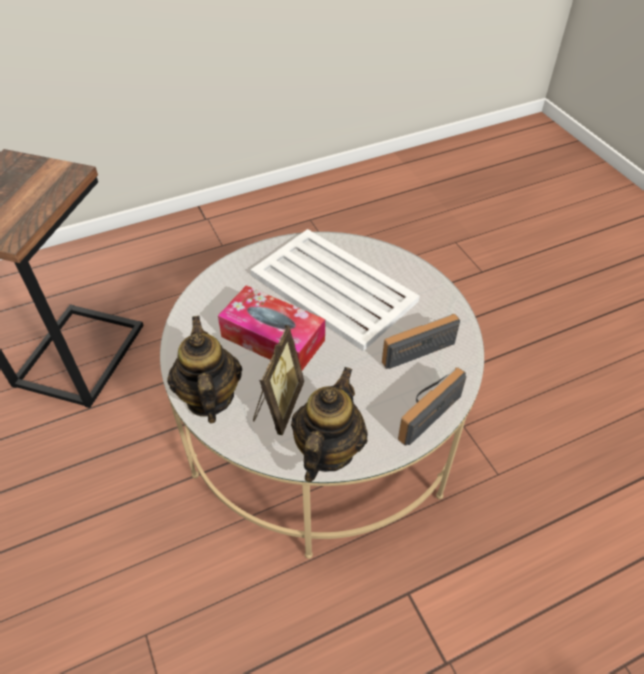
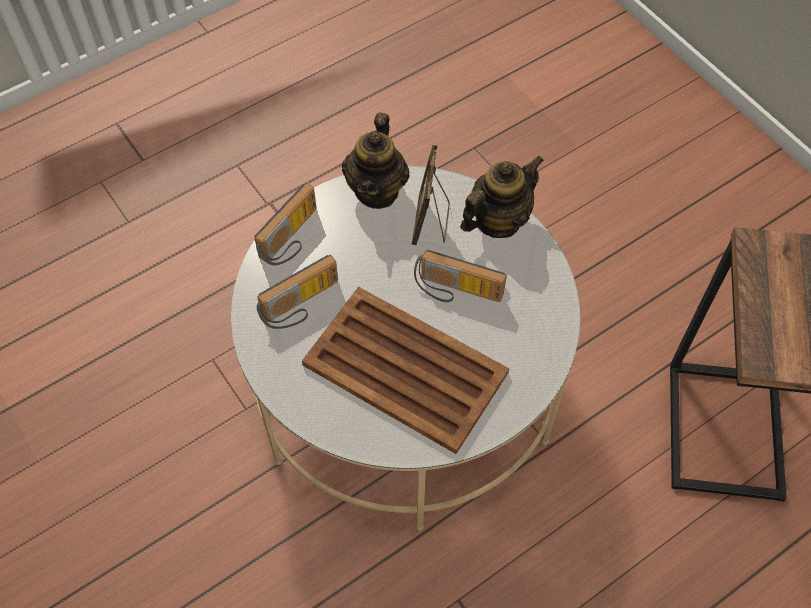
camera: 170 degrees right, 10 degrees up
teapot [167,316,242,424] -> teapot turned 105 degrees counterclockwise [460,155,544,238]
tissue box [218,285,325,370] -> radio [414,250,507,302]
white tray [250,229,419,351] -> brown tray [302,287,509,454]

